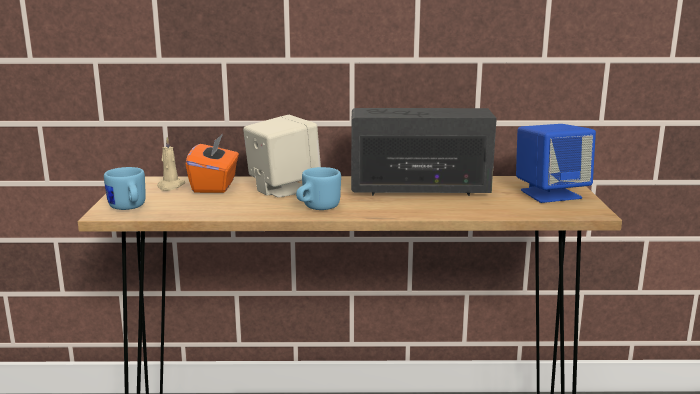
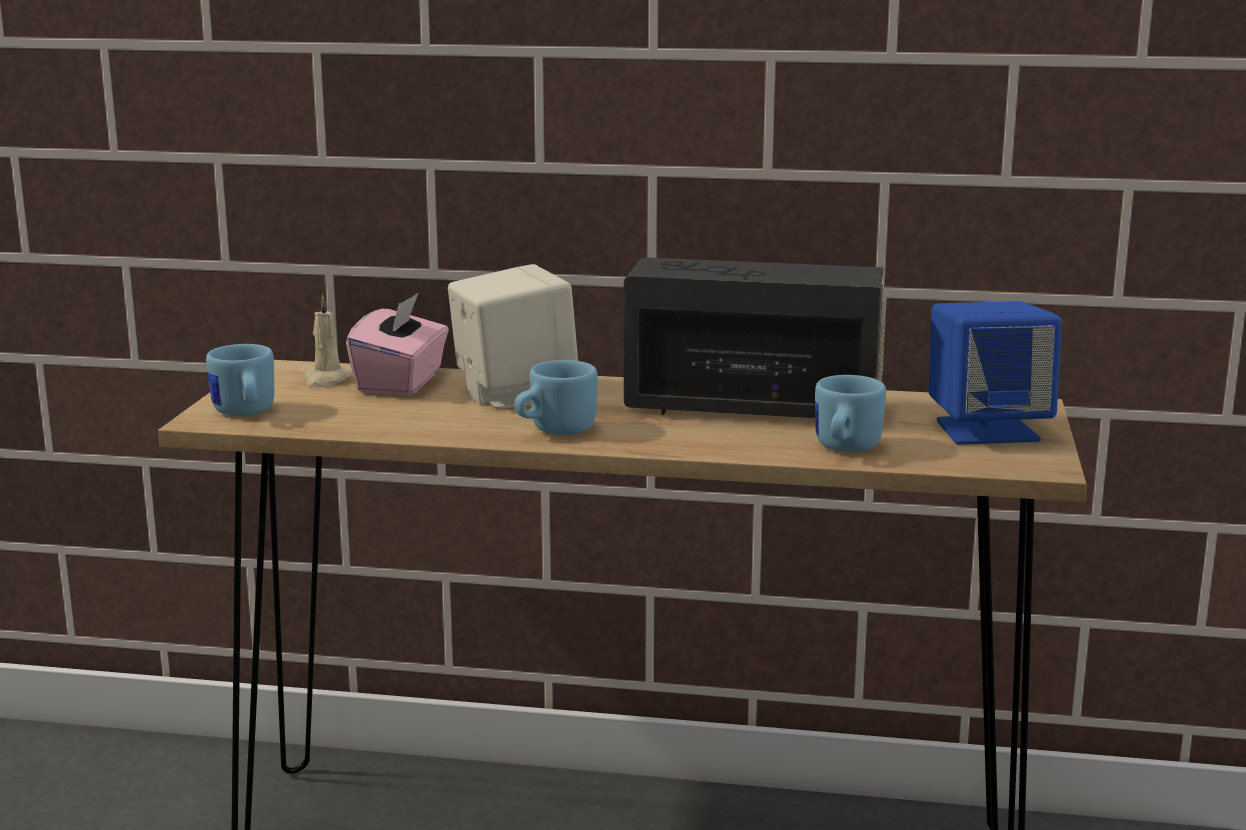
camera: 10 degrees right, 0 degrees up
orange tissue box [186,134,239,193] -> pink tissue box [346,292,449,396]
none -> blue mug [815,375,886,452]

